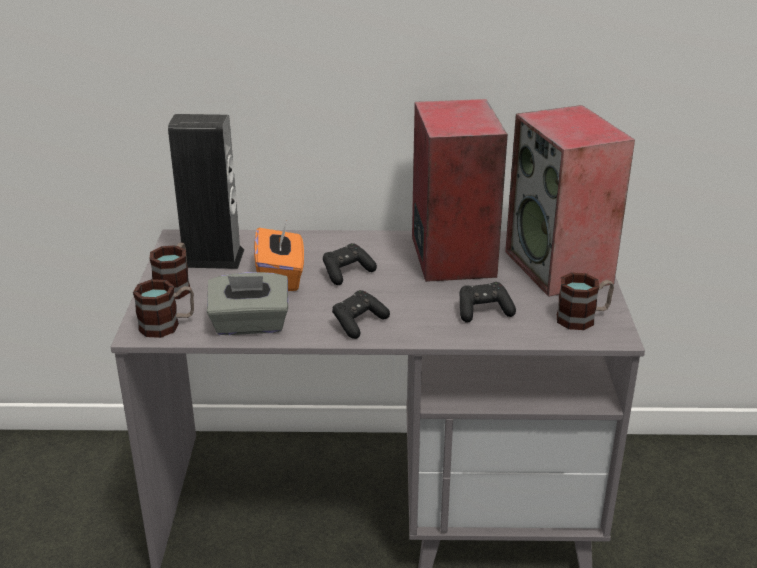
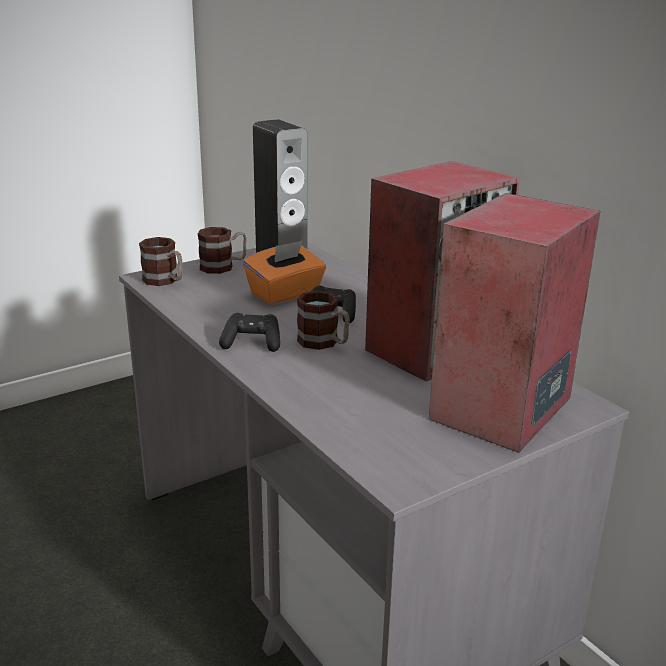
camera: 55 degrees right, 5 degrees down
grey tissue box [207,272,288,335] -> none
black game controller [460,282,516,323] -> none
mug [557,272,614,330] -> mug moved to [297,291,350,350]

